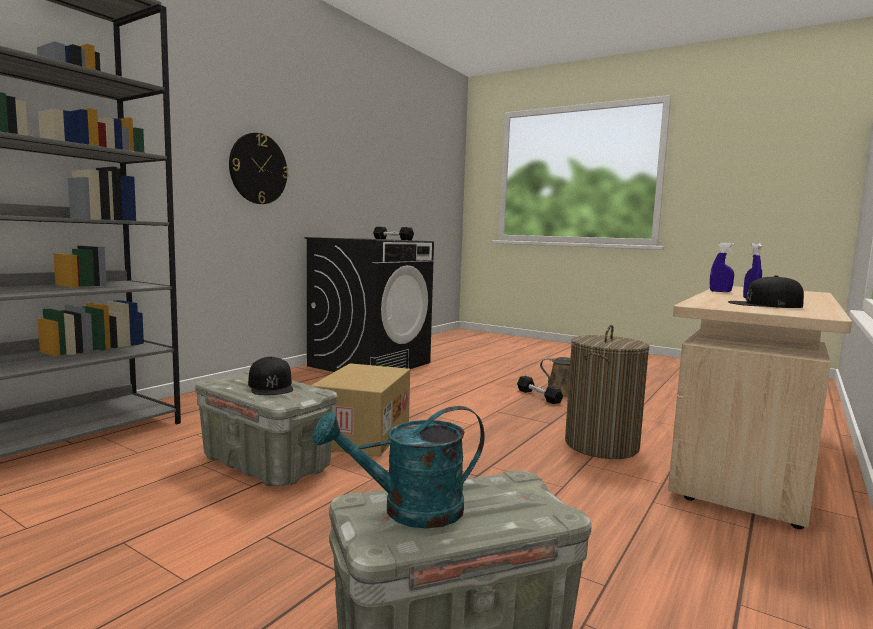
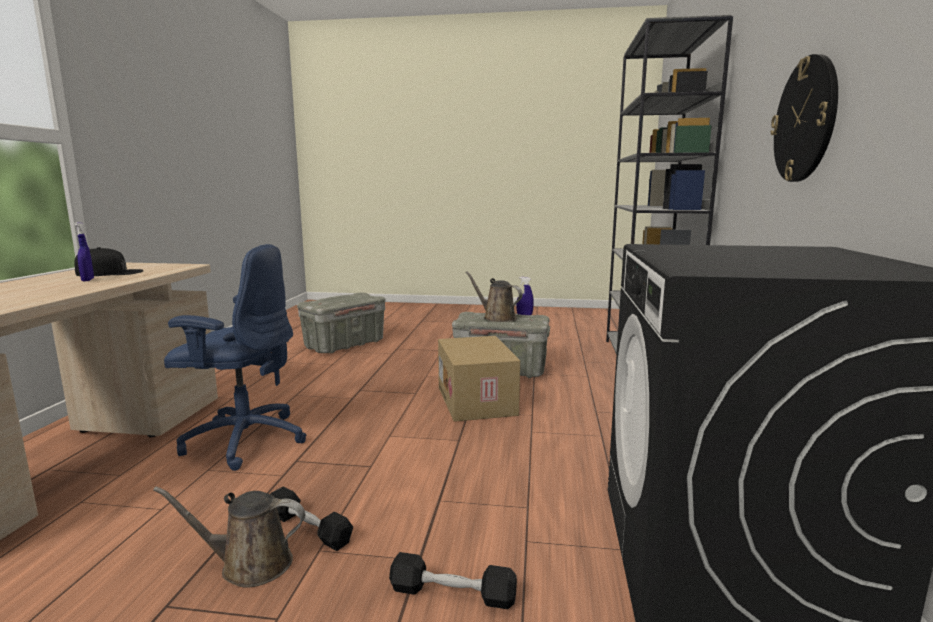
camera: 155 degrees right, 5 degrees up
black cap [248,357,293,395] -> brown watering can [465,271,523,322]
turquoise watering can [312,406,484,529] -> none
black dumbbell [373,227,414,240] -> black dumbbell moved to [389,552,517,609]
laundry basket [565,325,650,459] -> blue office chair [164,244,307,471]
blue spray bottle [710,243,735,292] -> blue spray bottle moved to [517,277,534,315]

